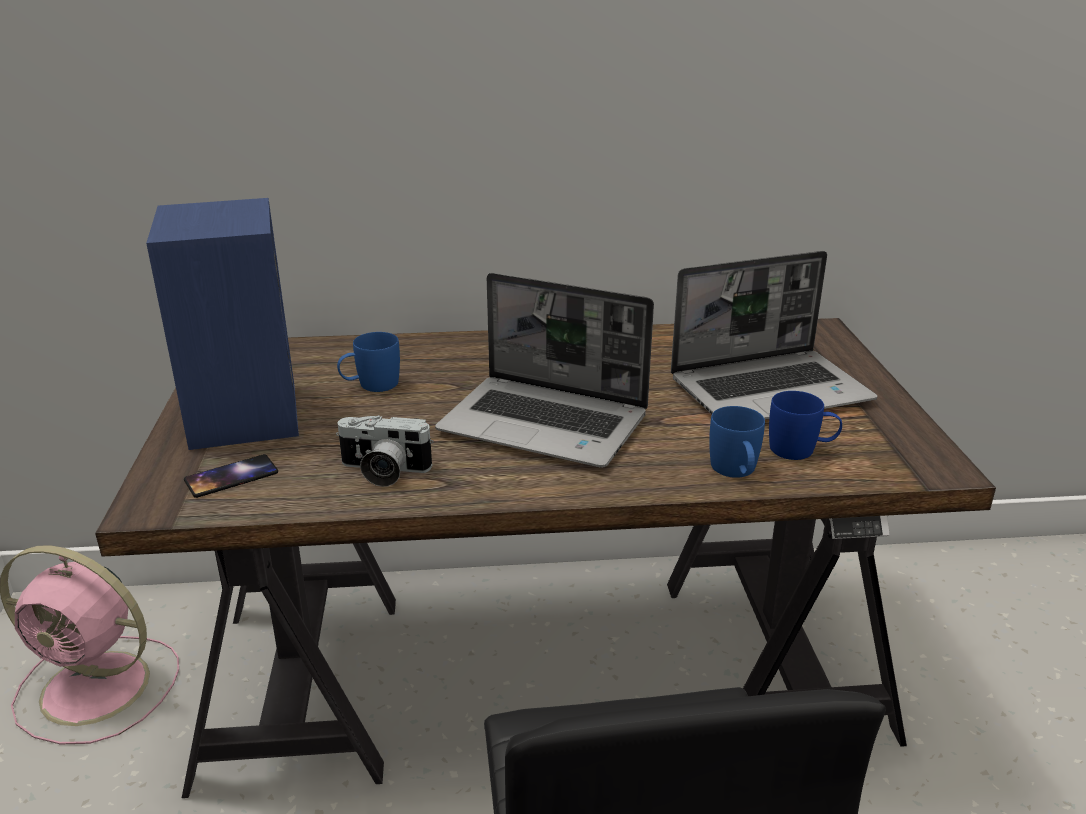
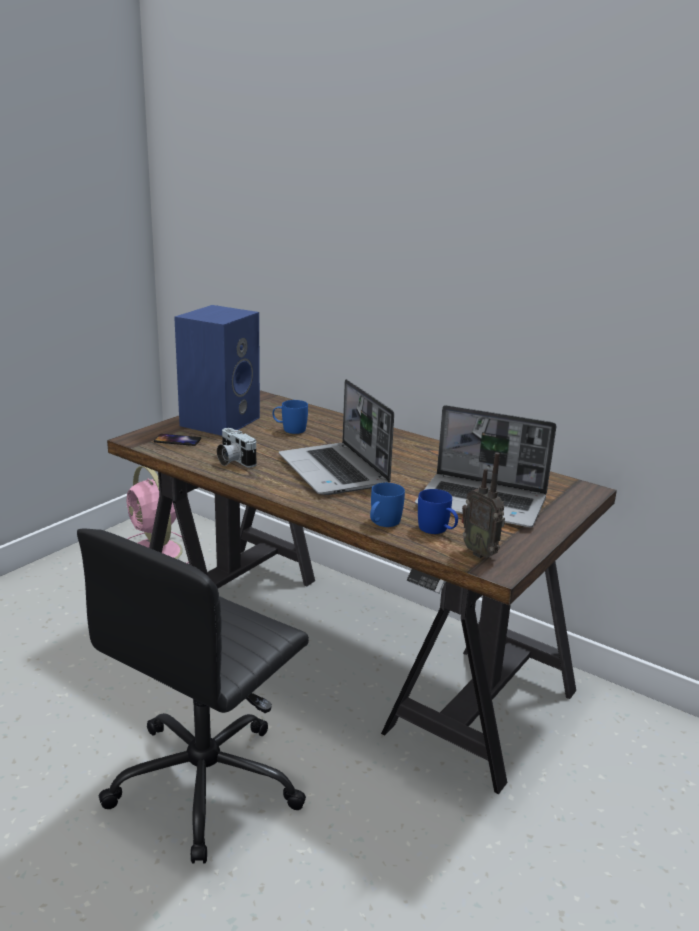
camera: 40 degrees right, 5 degrees down
none -> radio [462,452,505,558]

